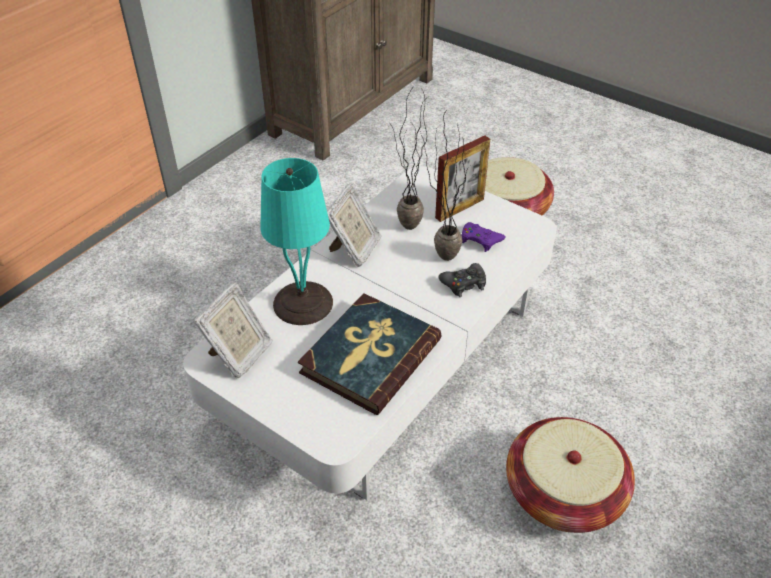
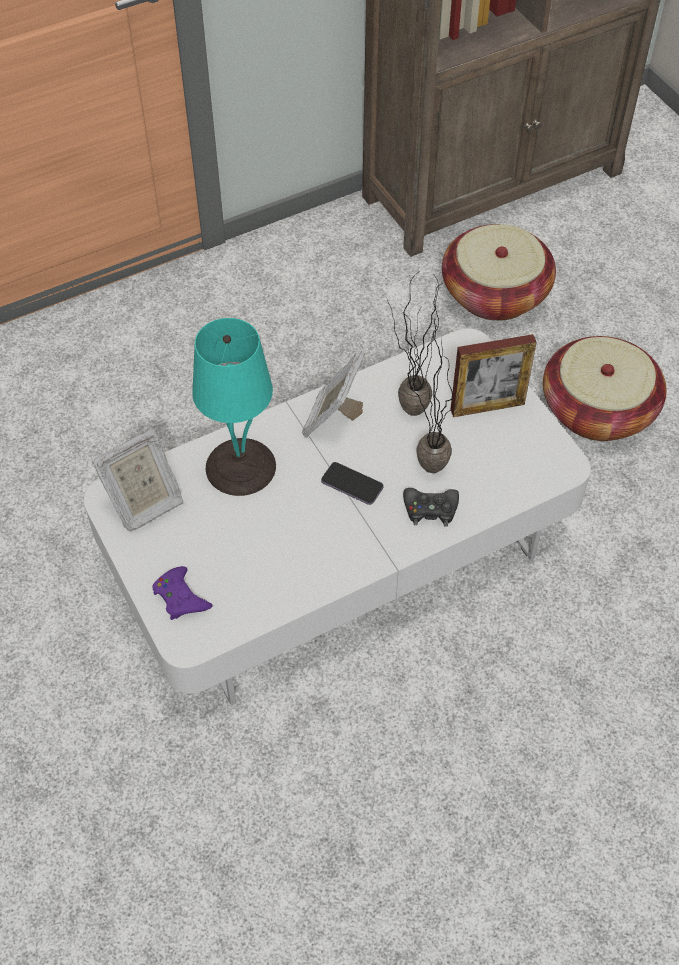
camera: 25 degrees right, 10 degrees up
book [298,293,442,415] -> none
picture frame [327,184,382,267] -> picture frame turned 150 degrees clockwise [302,352,365,437]
purple game controller [462,222,506,252] -> purple game controller moved to [153,566,212,620]
basket [506,417,635,533] -> basket moved to [442,224,556,321]
none -> phone [321,462,383,505]

